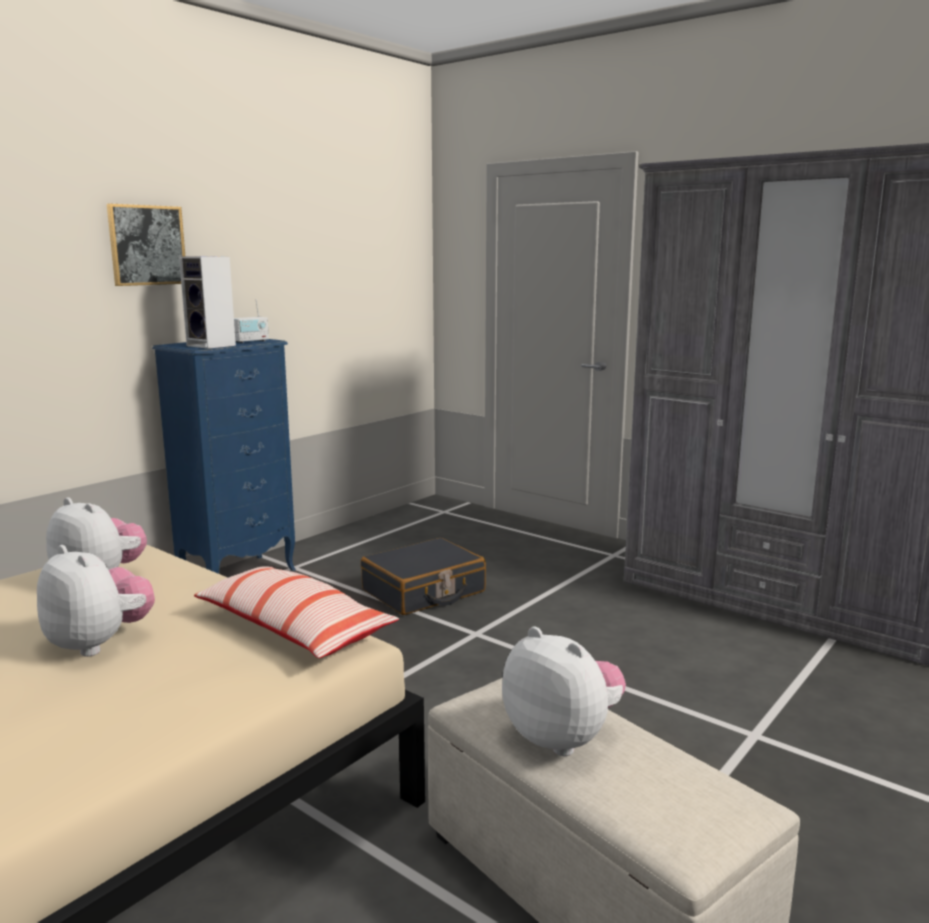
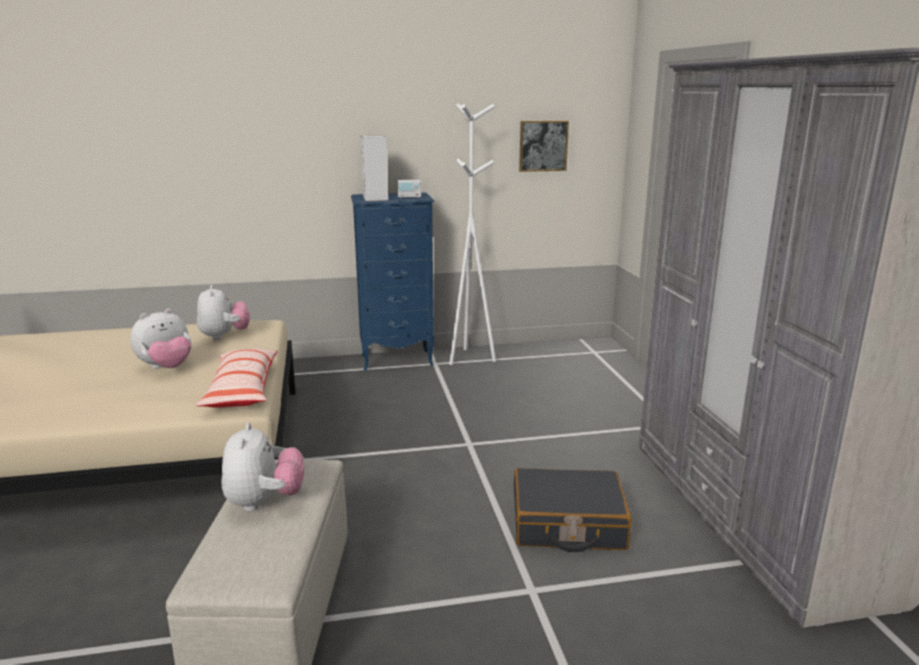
camera: 40 degrees right, 5 degrees up
plush toy [37,545,155,657] -> plush toy turned 60 degrees clockwise [130,309,191,369]
picture [107,204,185,286] -> picture moved to [519,120,569,172]
black suitcase [361,538,486,615] -> black suitcase moved to [514,468,632,552]
none -> white clothes rack [449,104,496,365]

